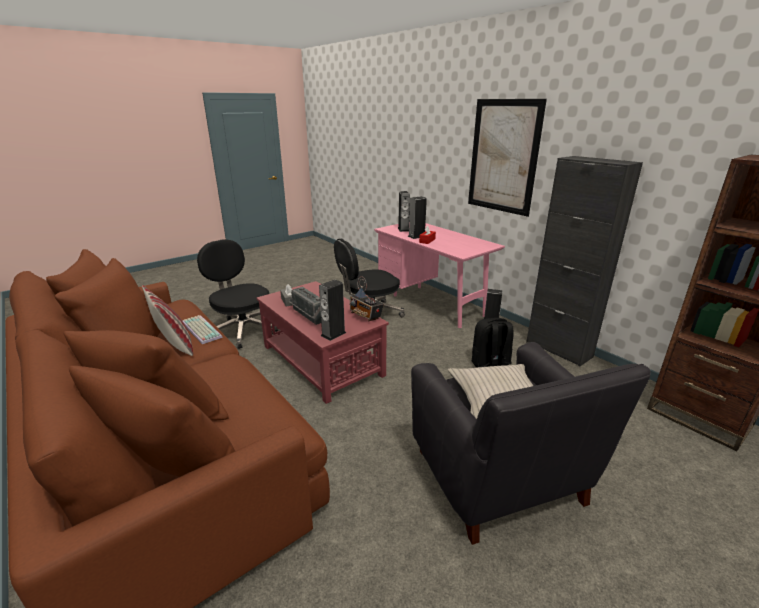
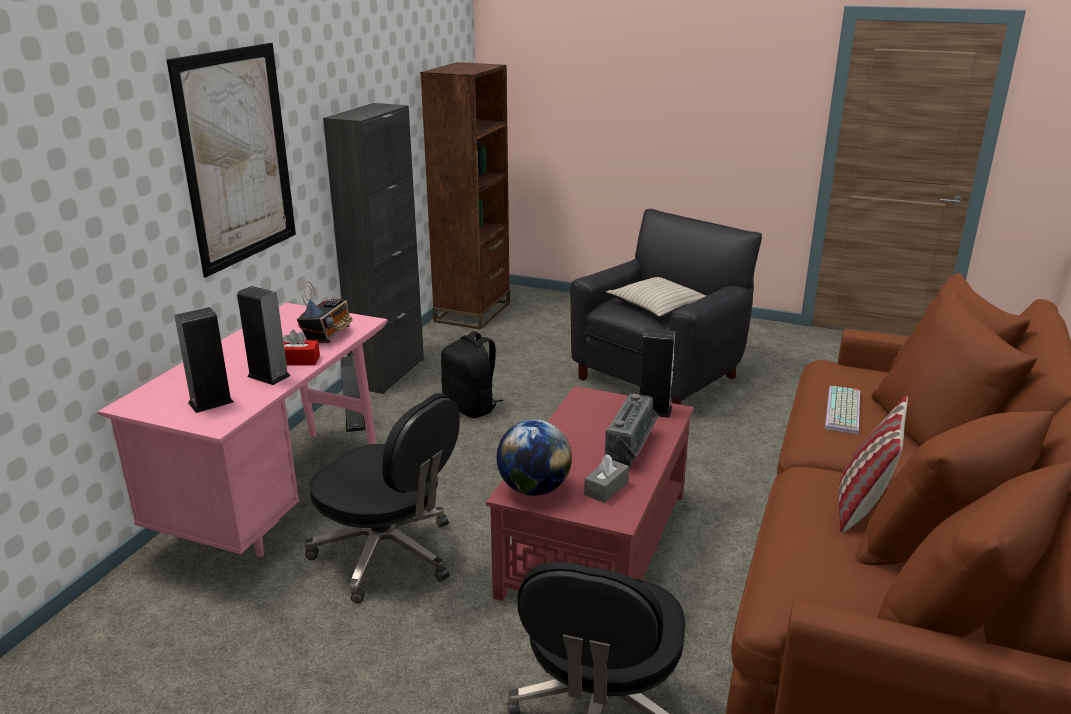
camera: 120 degrees left, 0 degrees up
keyboard [183,315,223,344] -> keyboard moved to [825,386,860,435]
radio [349,276,384,322] -> radio moved to [297,281,353,343]
none -> globe [497,420,572,496]

